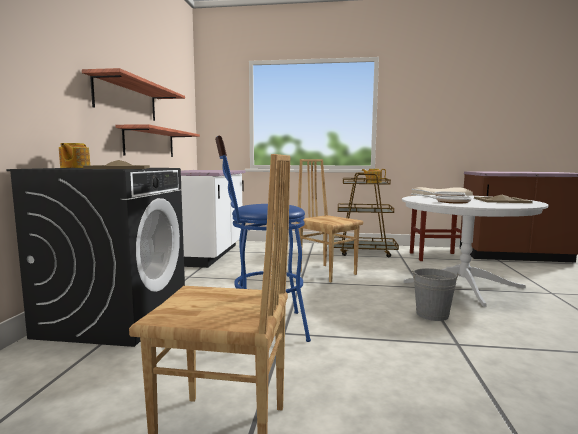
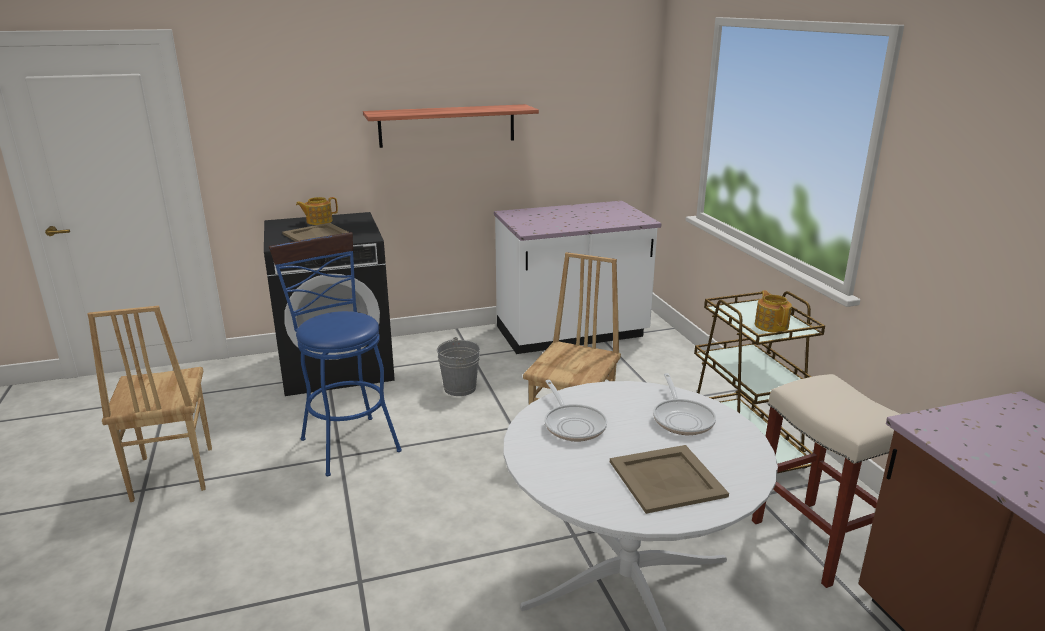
camera: 65 degrees right, 15 degrees up
shelf [115,124,200,157] -> none
grey bucket [411,268,461,321] -> grey bucket moved to [437,337,480,396]

